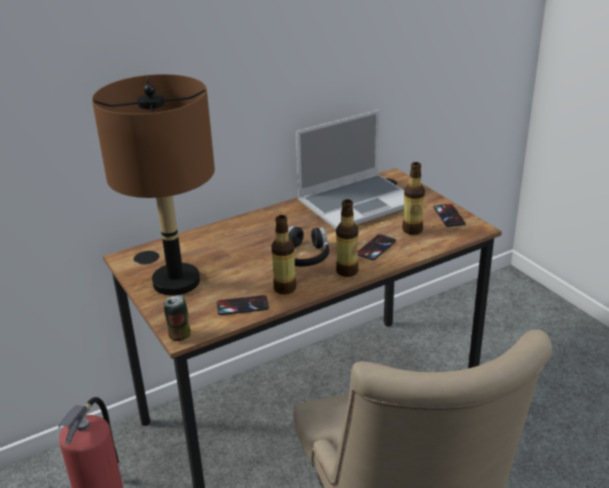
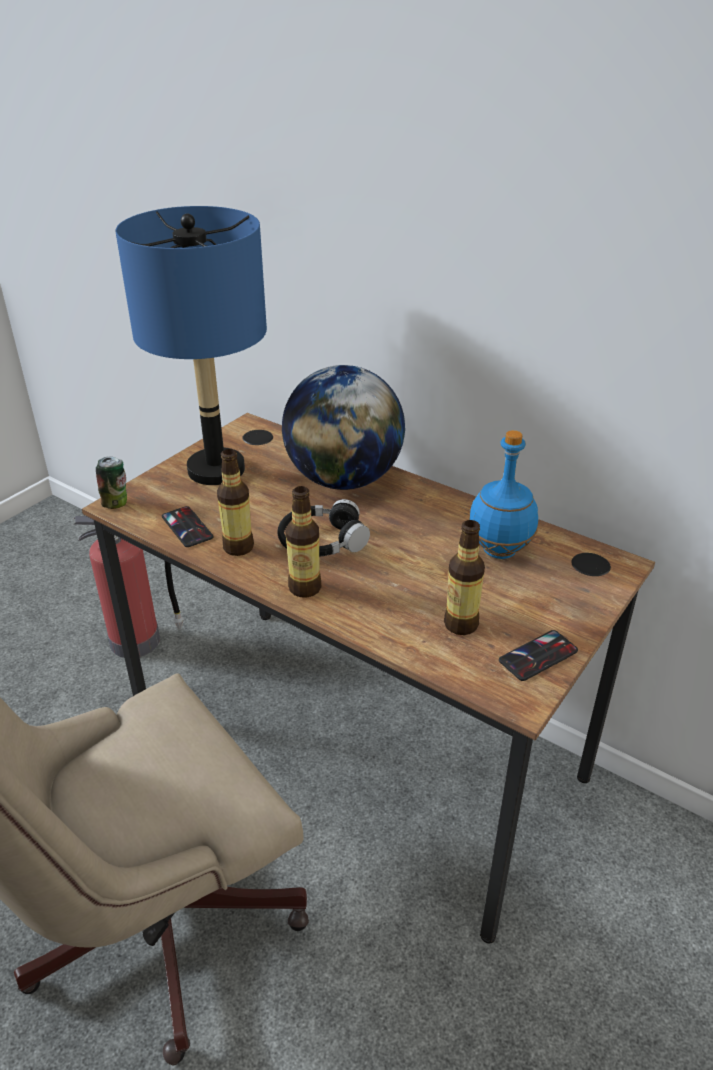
camera: 65 degrees right, 5 degrees up
brown table lamp [92,74,215,296] -> blue table lamp [115,206,267,485]
laptop [296,110,404,229] -> blue bottle [469,430,538,559]
phone [358,234,396,260] -> none
none -> globe [282,365,405,490]

